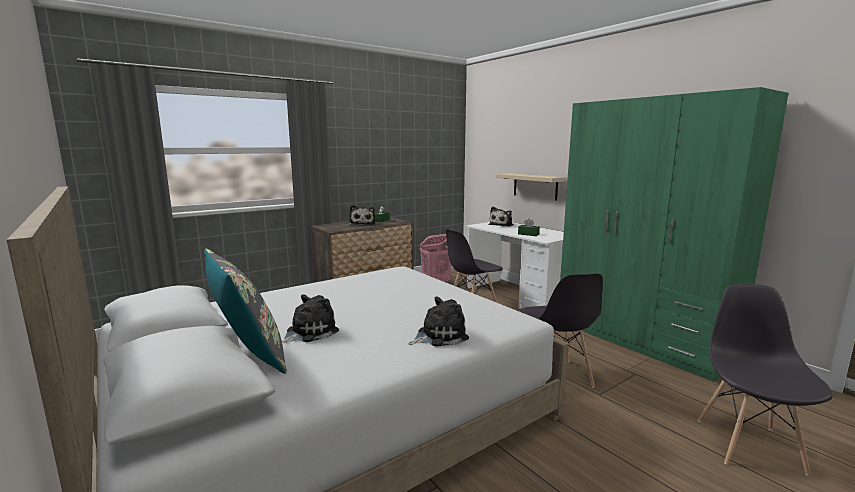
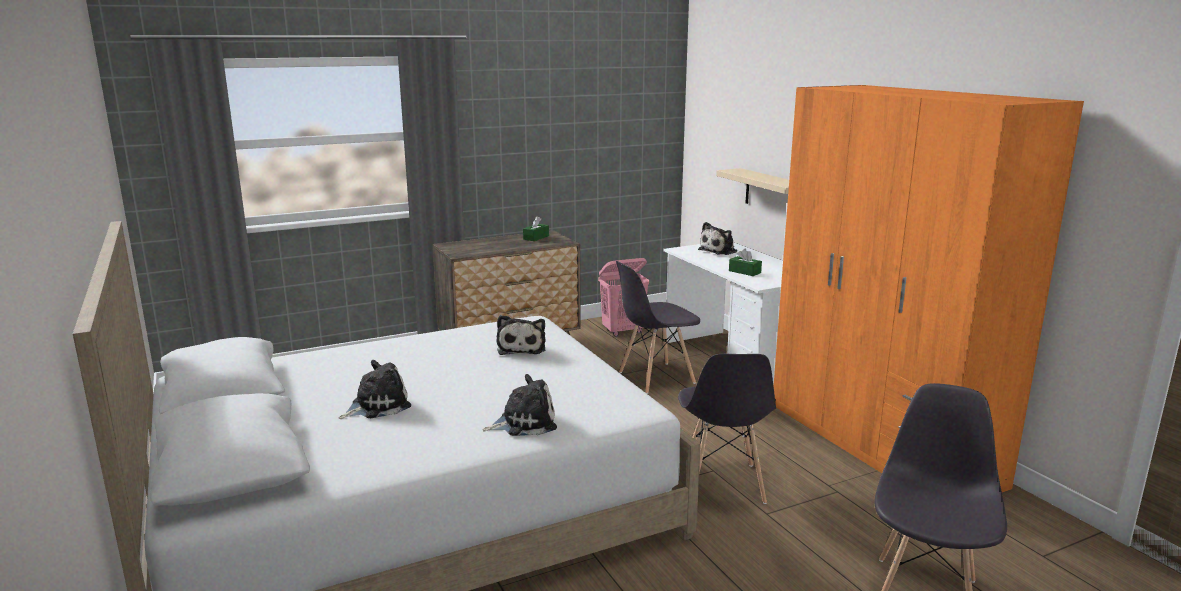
camera: 10 degrees right, 5 degrees up
grey pillow [204,249,287,374] -> none
plush toy [349,205,375,226] -> plush toy moved to [496,315,546,355]
green wardrobe [560,87,789,382] -> orange wardrobe [774,85,1084,492]

